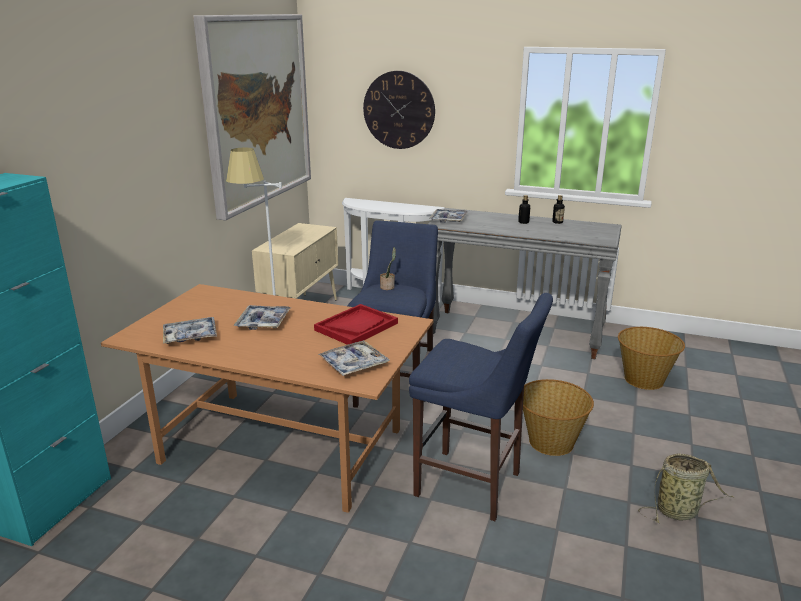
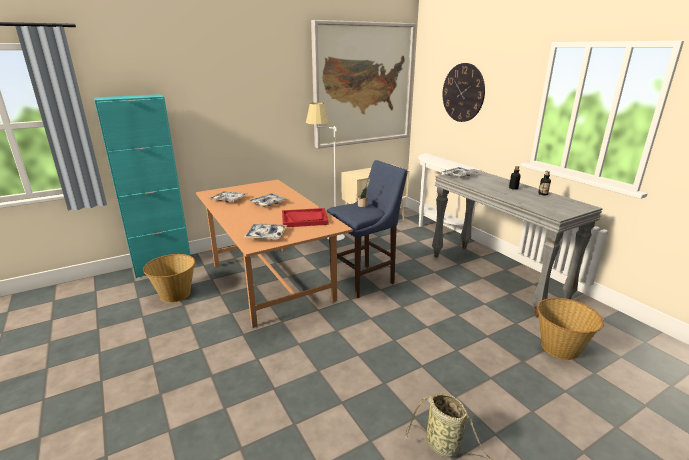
camera: 40 degrees right, 0 degrees up
blue stool [409,293,553,521] -> none
basket [523,379,594,456] -> basket moved to [143,254,195,303]

